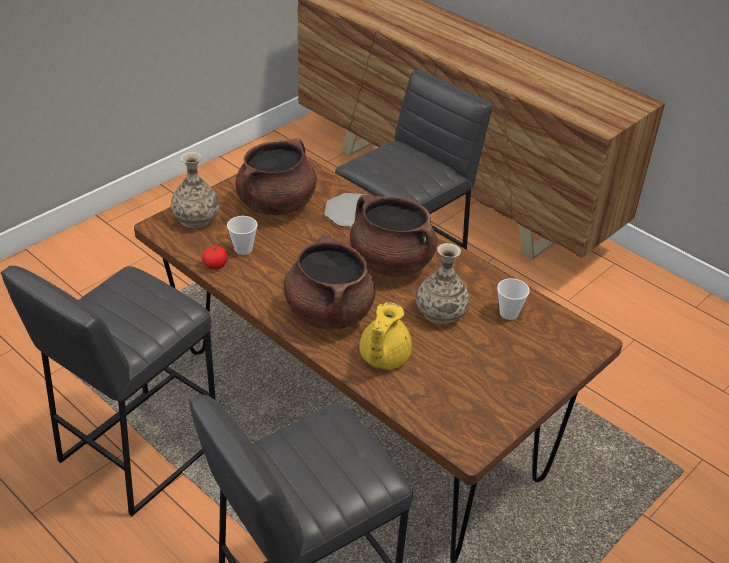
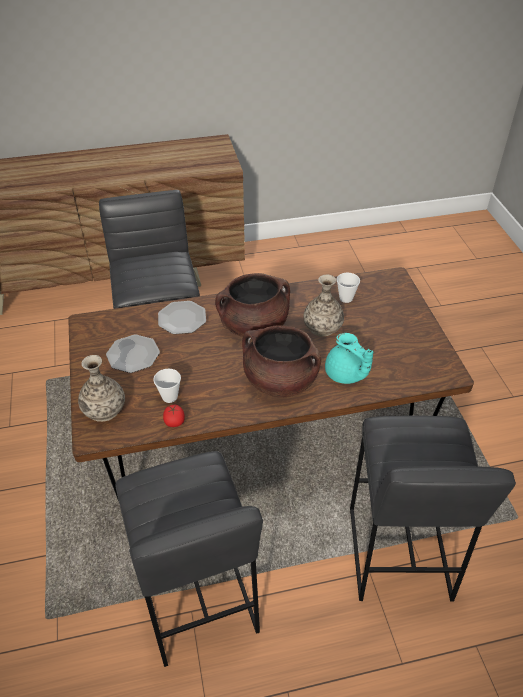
camera: 55 degrees left, 5 degrees up
brown cooking pot [235,138,317,215] -> plate [106,335,160,373]
yellow teapot [359,302,412,369] -> turquoise teapot [325,333,374,384]

